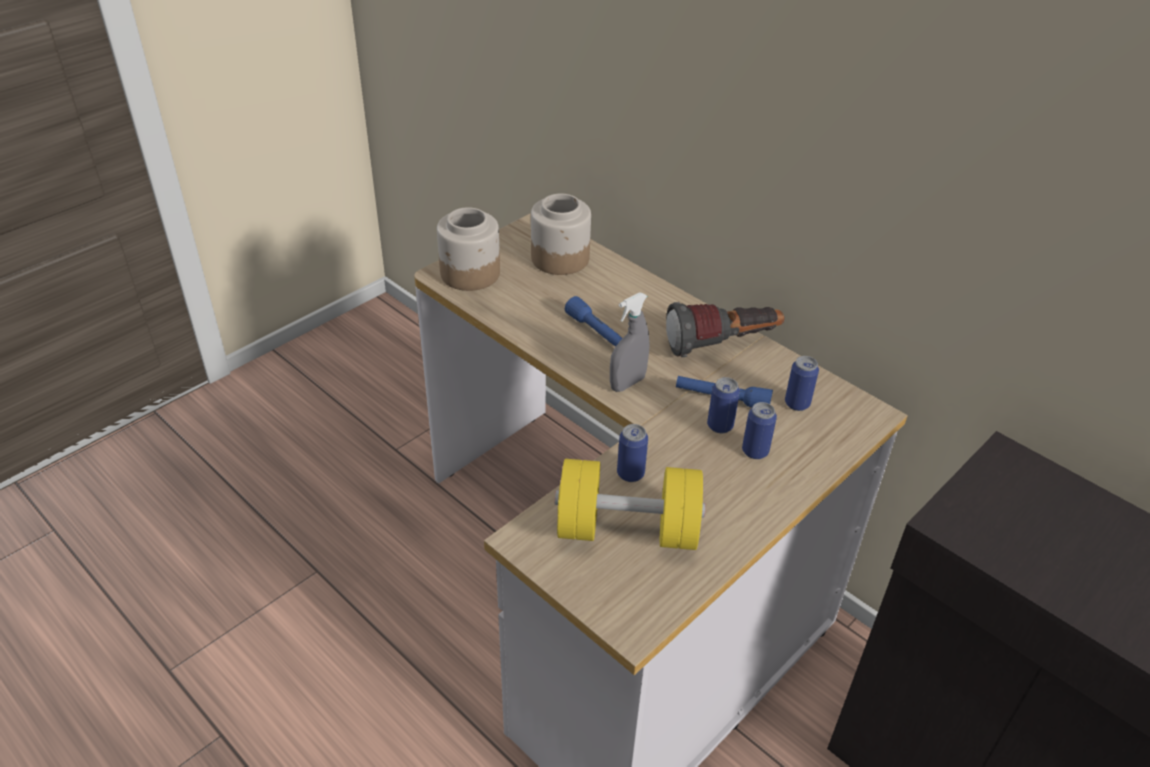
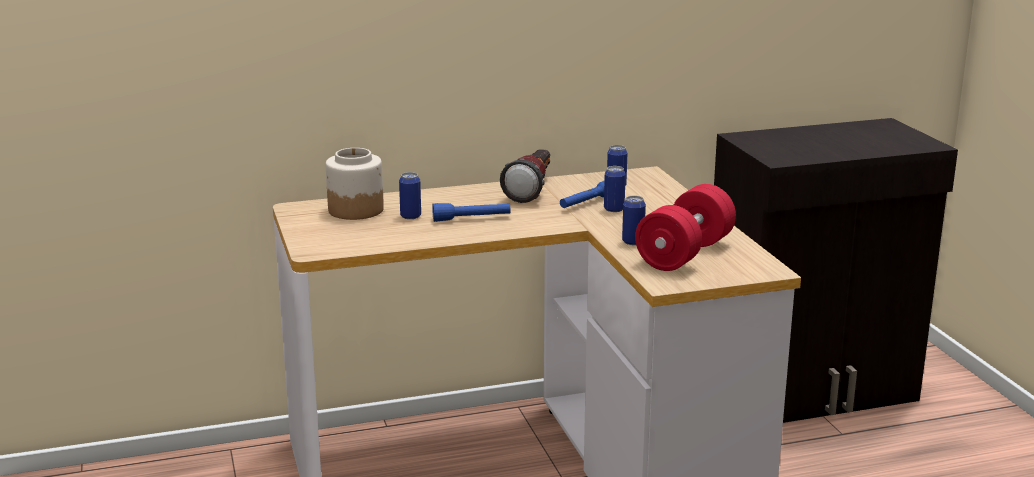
camera: 60 degrees left, 20 degrees down
jar [437,207,500,291] -> none
yellow dumbbell [555,459,705,550] -> red dumbbell [635,184,736,271]
grey spray bottle [610,292,649,392] -> none
can [742,402,777,459] -> can moved to [399,172,421,219]

